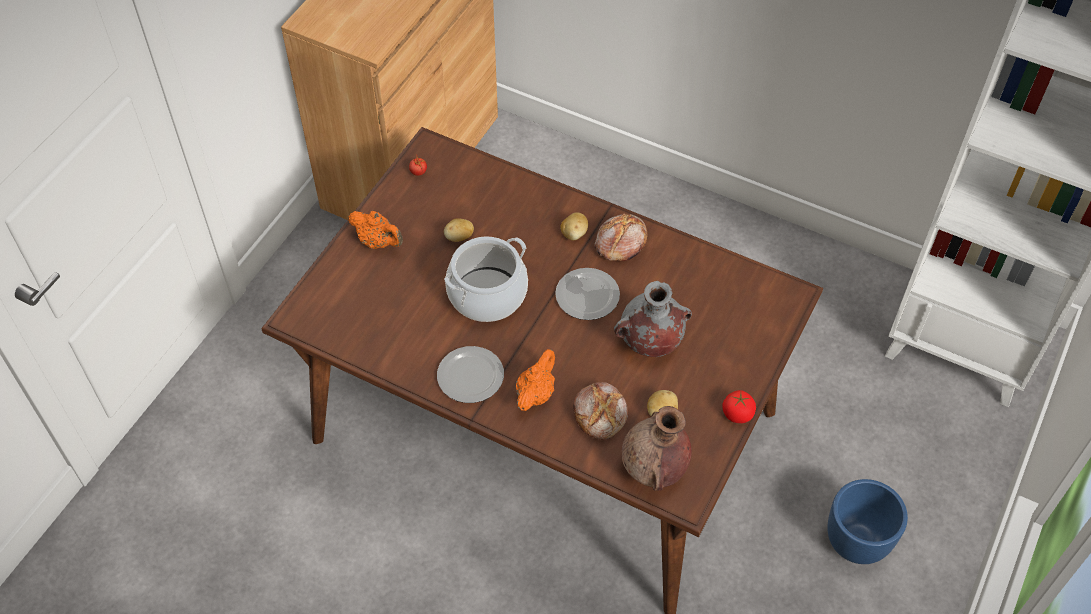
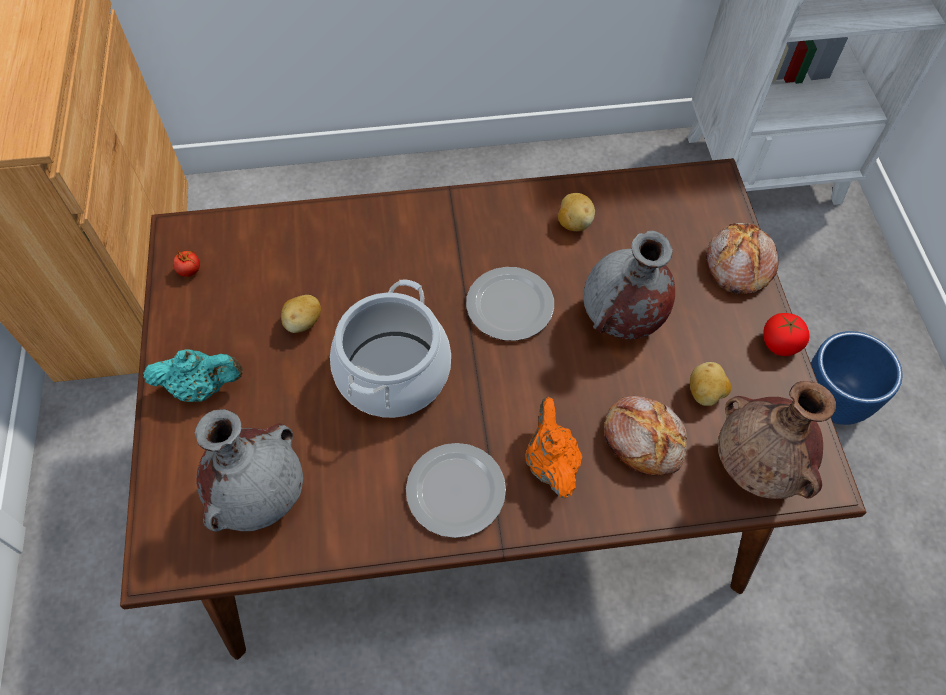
camera: 35 degrees left, 5 degrees up
orange teapot [348,211,403,249] -> turquoise teapot [143,349,243,402]
potato [560,212,588,240] -> potato moved to [558,193,595,231]
bread [594,214,648,261] -> bread moved to [706,223,779,294]
none -> grey vase [195,409,303,531]

